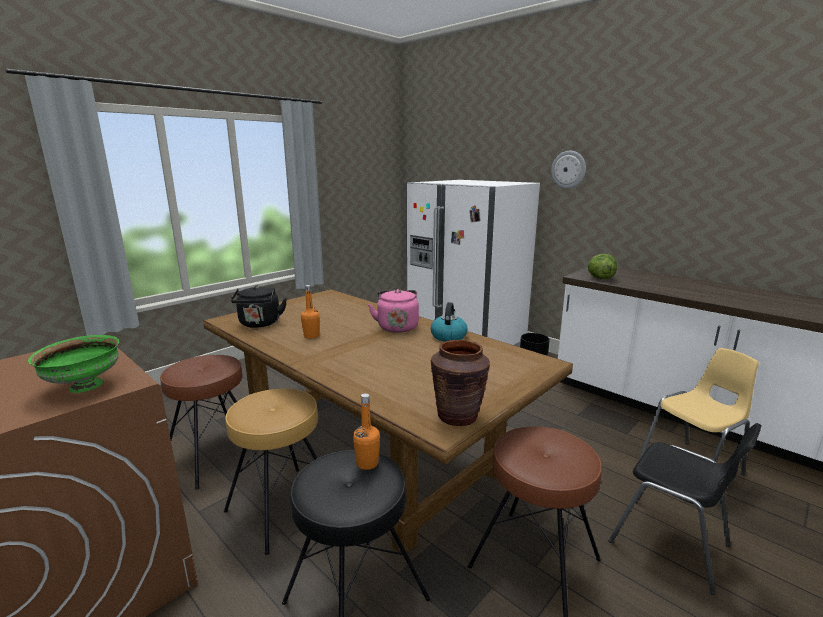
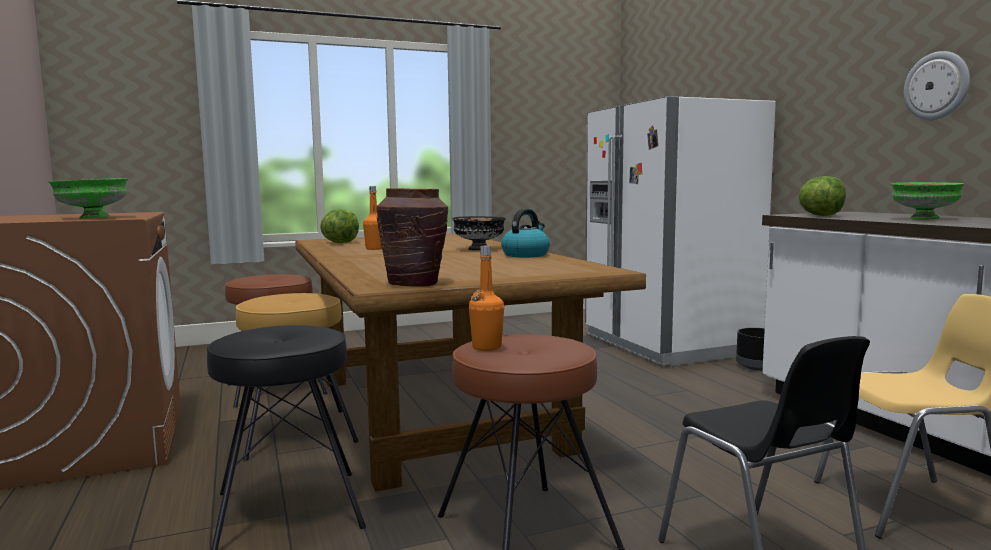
camera: 25 degrees right, 10 degrees down
black kettle [231,285,287,328] -> lettuce [320,209,359,243]
orange bottle [353,393,380,470] -> orange bottle moved to [469,246,504,351]
pink kettle [368,289,419,333] -> black bowl [452,216,506,250]
wall clock [551,151,586,189] -> wall clock moved to [904,51,970,120]
none -> green bowl [891,182,965,220]

